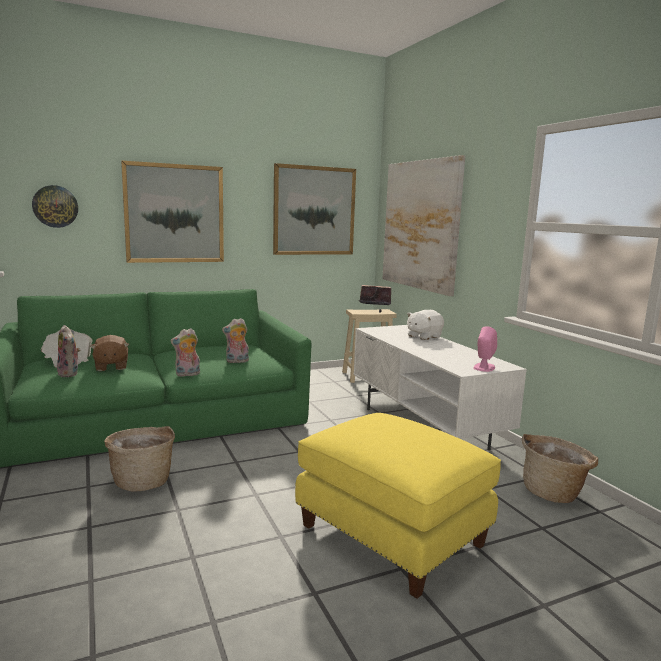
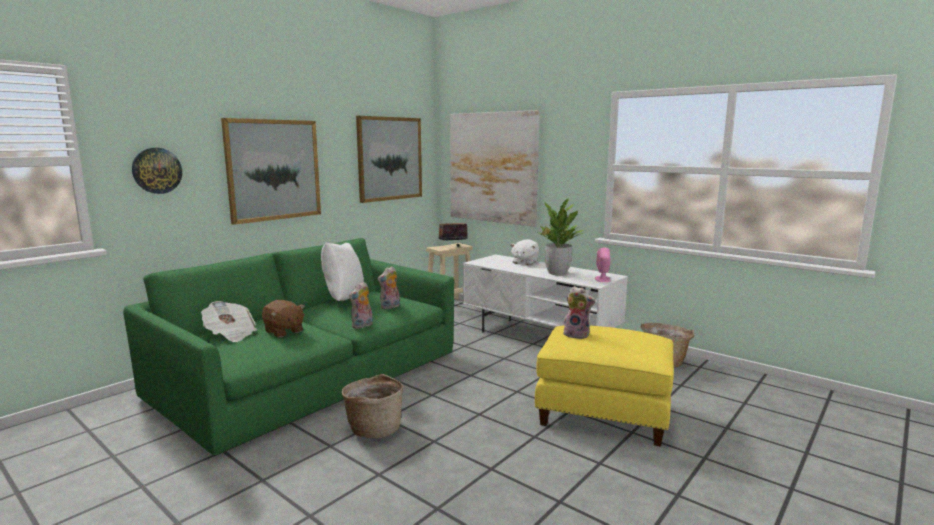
camera: 25 degrees left, 0 degrees up
plush toy [57,325,80,377] -> plush toy moved to [563,286,596,339]
none -> white pillow [321,242,364,301]
none -> potted plant [539,198,584,275]

